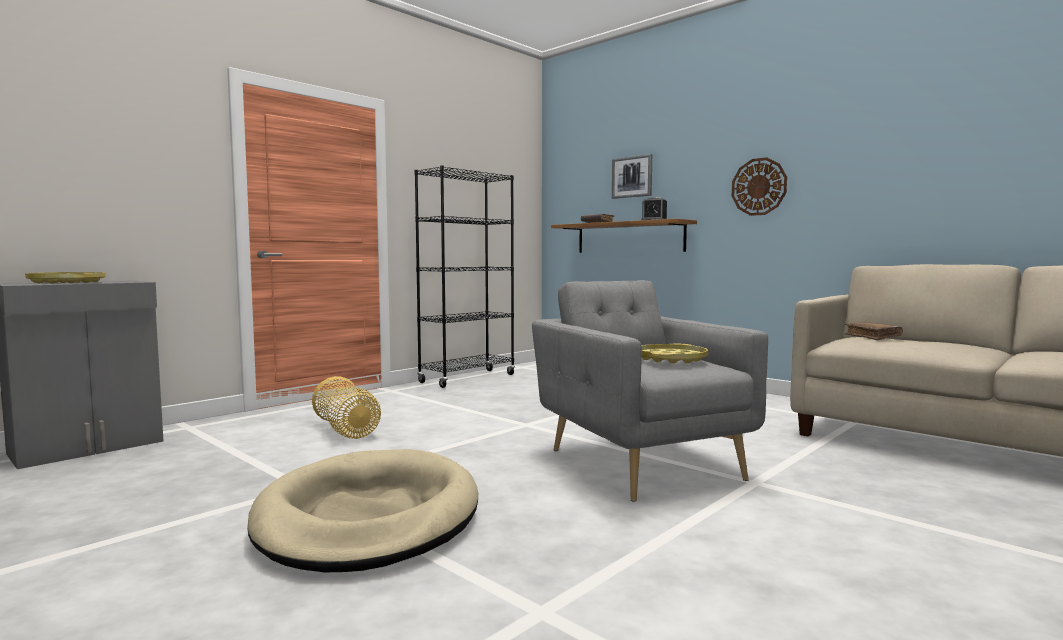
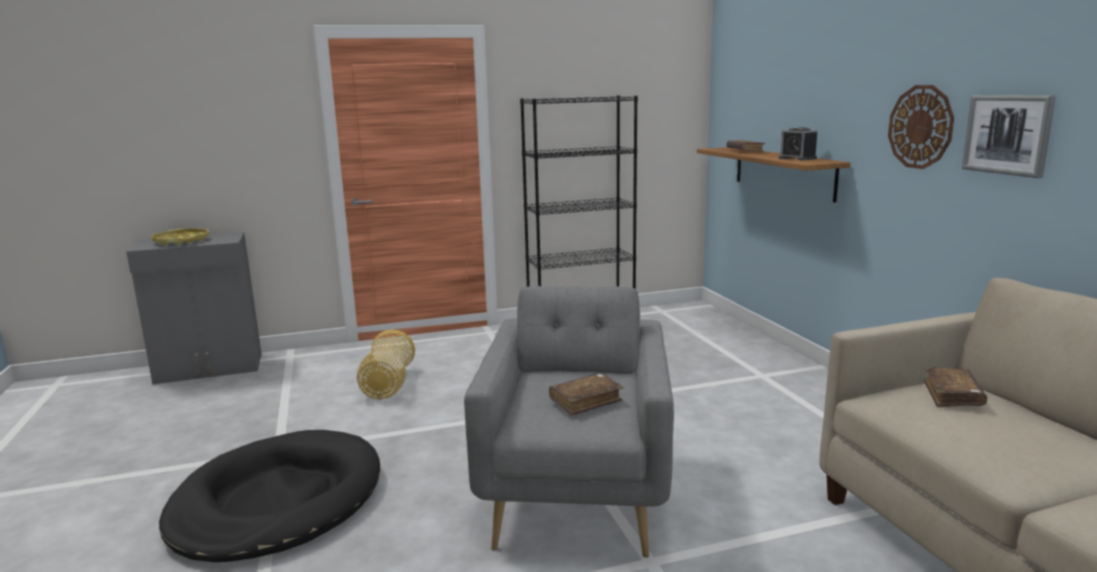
camera: 30 degrees right, 10 degrees up
beige dog bed [247,449,478,572] -> black dog bed [159,430,380,562]
picture [612,154,652,199] -> picture moved to [962,95,1056,178]
yellow tray [641,343,708,364] -> brown book [549,373,623,416]

